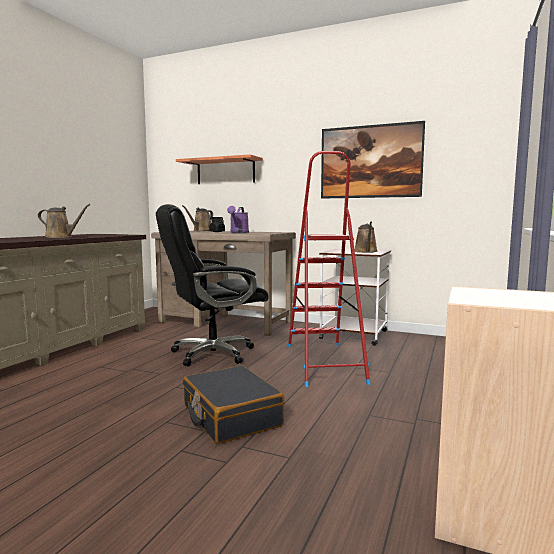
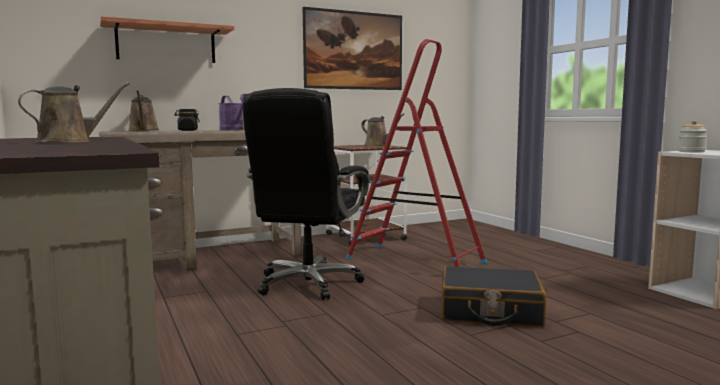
camera: 50 degrees left, 0 degrees up
none -> jar [678,120,707,153]

